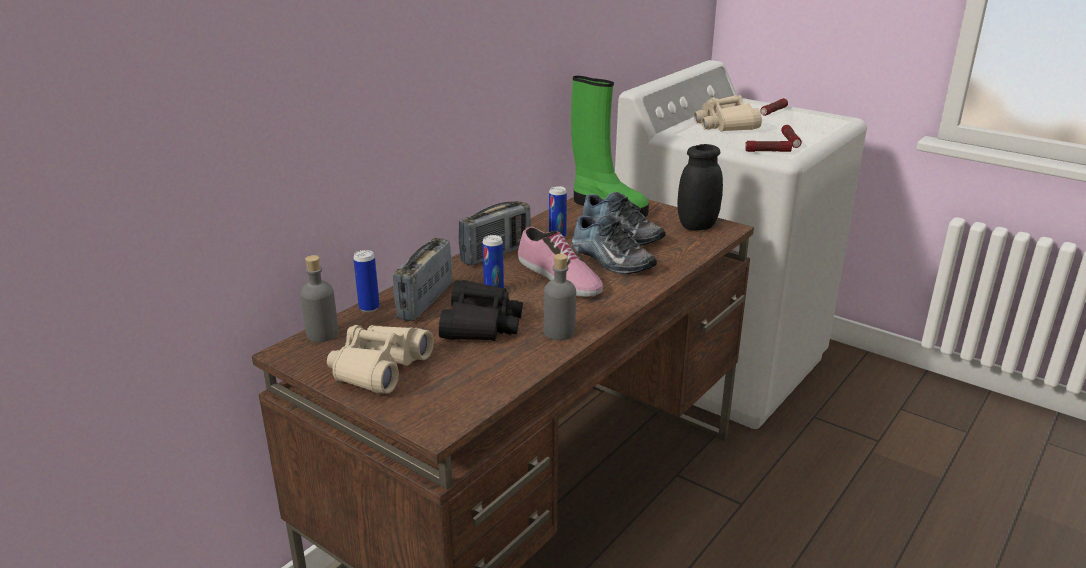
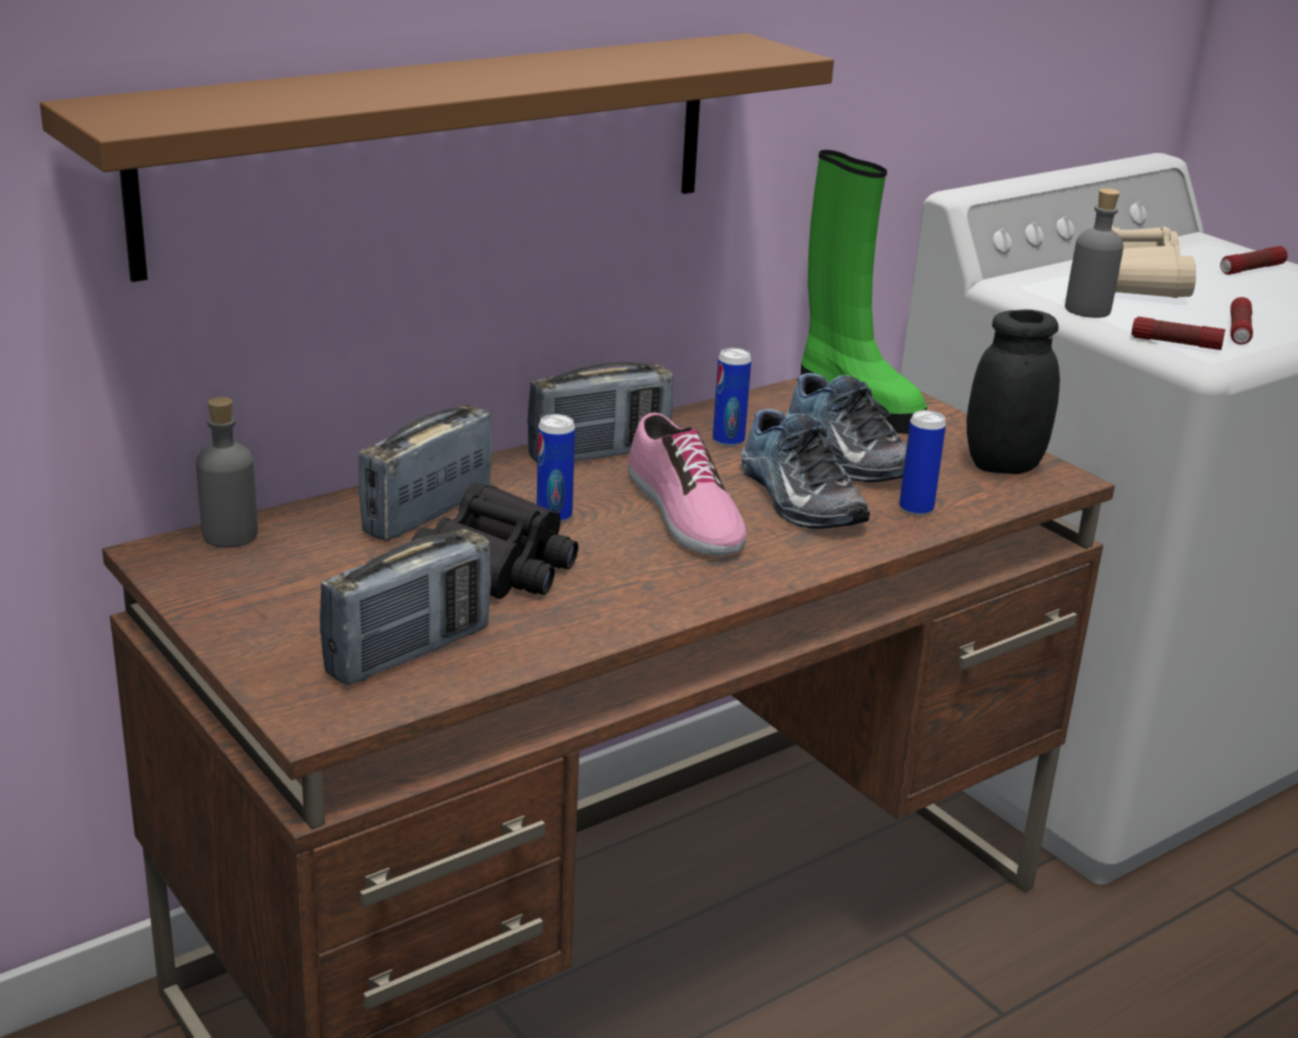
camera: 15 degrees right, 0 degrees up
beige binoculars [327,325,434,394] -> none
can [353,250,380,312] -> can moved to [899,410,946,516]
grey bottle [543,254,576,340] -> grey bottle moved to [1065,188,1124,318]
none -> brown shelf [40,33,834,282]
none -> radio [319,529,491,686]

